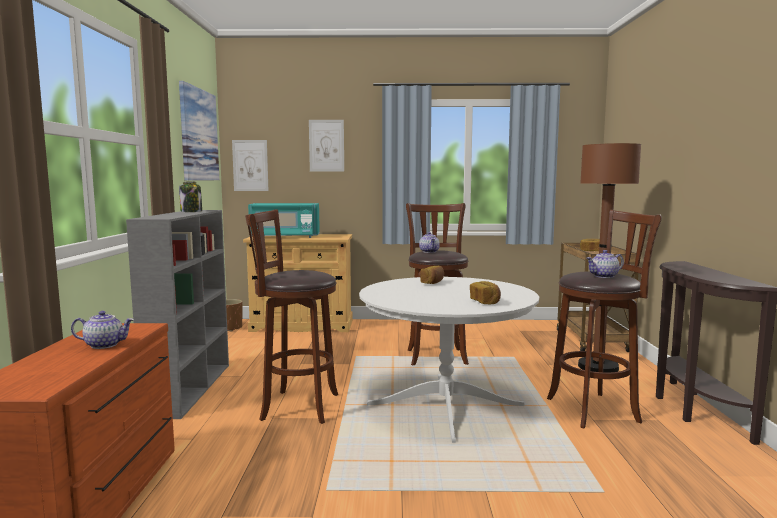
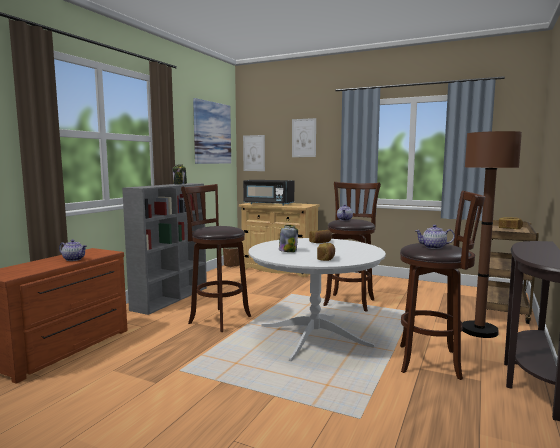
camera: 25 degrees right, 0 degrees up
turquoise microwave [248,203,320,238] -> black microwave [243,180,294,206]
none -> jar [279,225,298,252]

